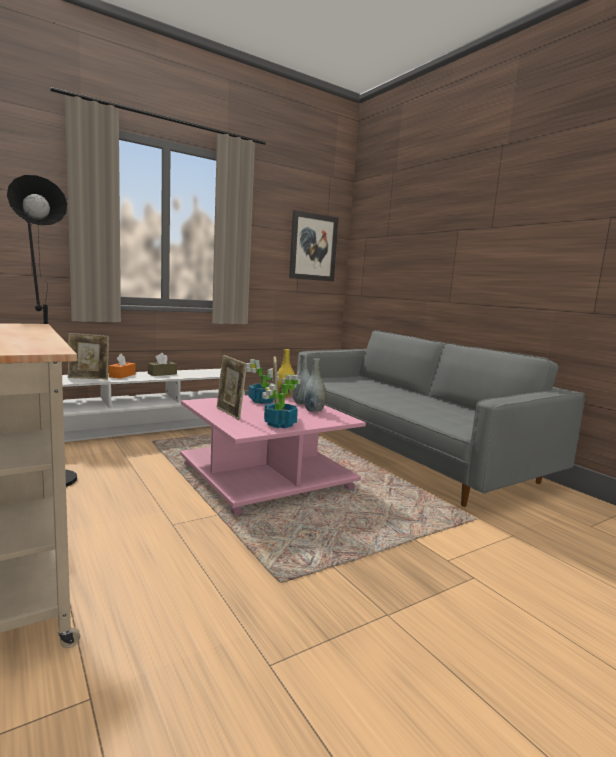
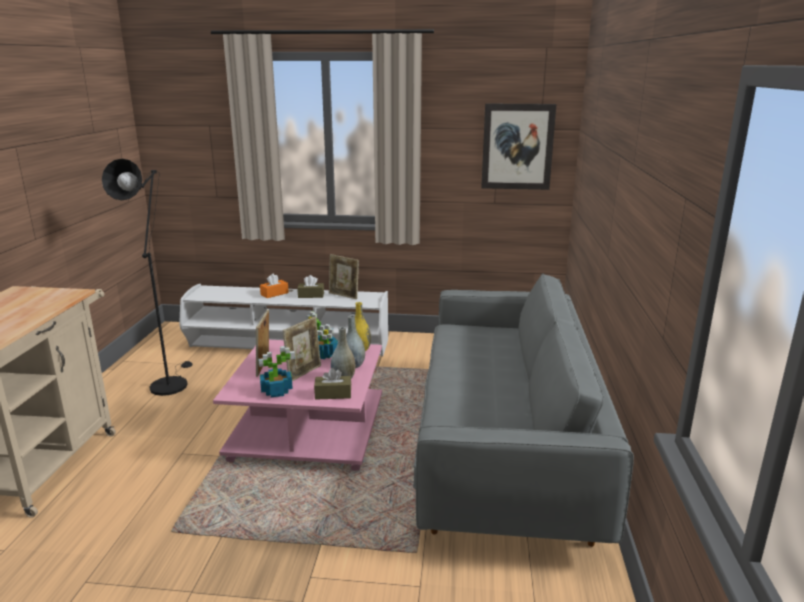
camera: 40 degrees right, 10 degrees up
picture frame [68,333,109,380] -> picture frame moved to [329,254,359,299]
none -> brown tissue box [314,368,351,400]

